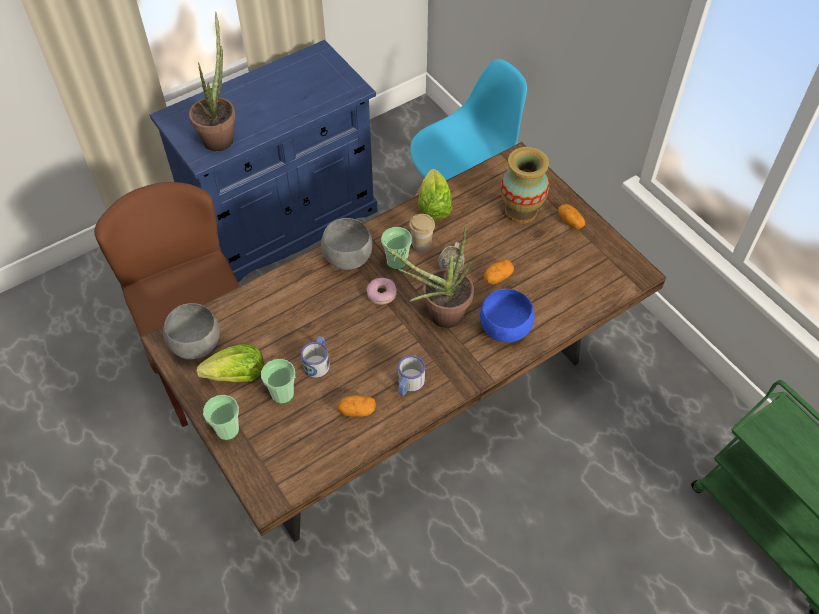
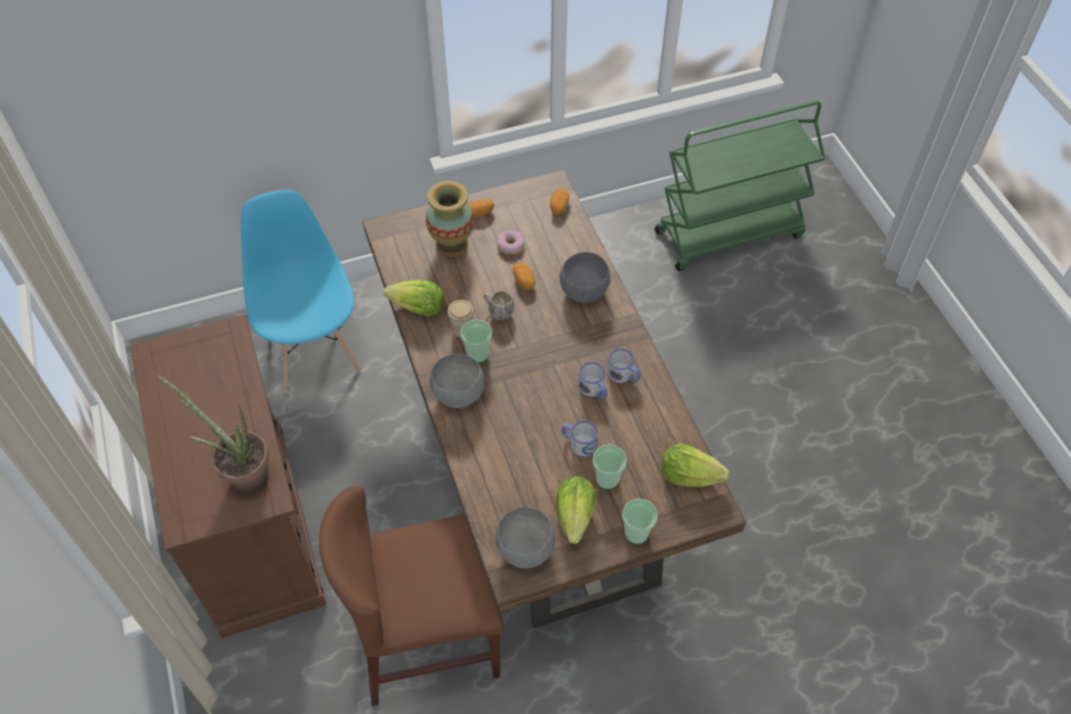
camera: 75 degrees left, 0 degrees up
blue cabinet [150,40,378,283] -> brown cabinet [130,314,326,638]
potato [338,395,376,417] -> potato moved to [550,188,569,214]
donut [366,278,397,305] -> donut moved to [497,230,524,255]
potted plant [387,223,474,328] -> none
blue bowl [480,289,535,343] -> grey bowl [560,252,610,302]
none -> mug [578,362,607,399]
none -> lettuce [662,443,729,487]

